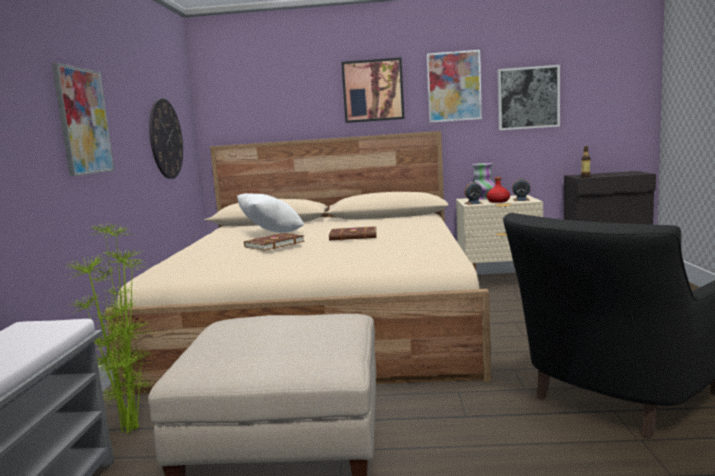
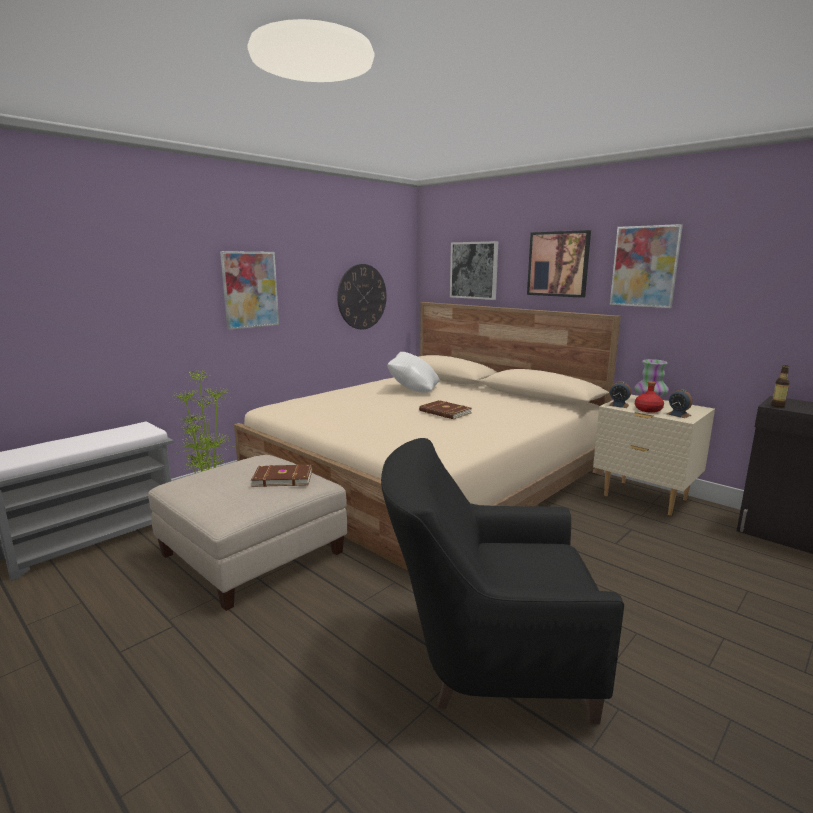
camera: 40 degrees right, 5 degrees up
brown book [244,233,305,251] -> brown book moved to [251,464,312,487]
picture [498,65,560,130] -> picture moved to [450,241,498,300]

